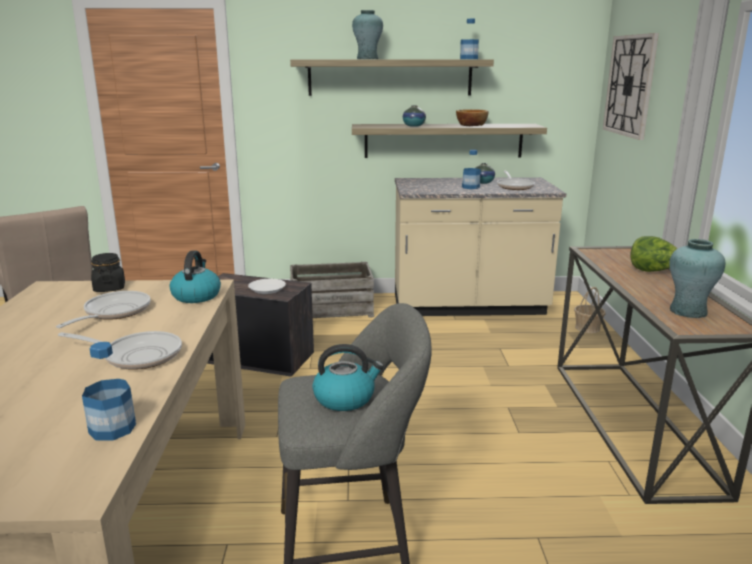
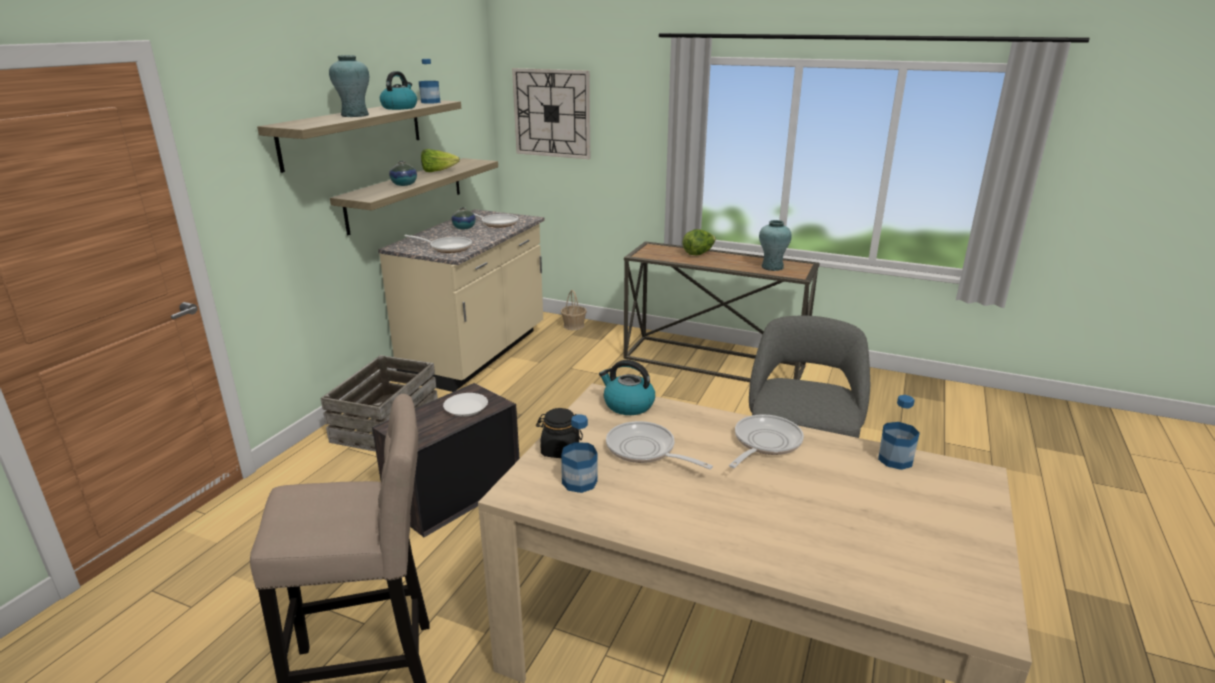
camera: 65 degrees left, 5 degrees up
kettle [312,344,384,411] -> kettle moved to [380,71,417,110]
bowl [456,109,489,126] -> lettuce [421,149,460,172]
bottle [462,150,481,189] -> bottle moved to [561,414,598,493]
none -> frying pan [405,235,472,253]

